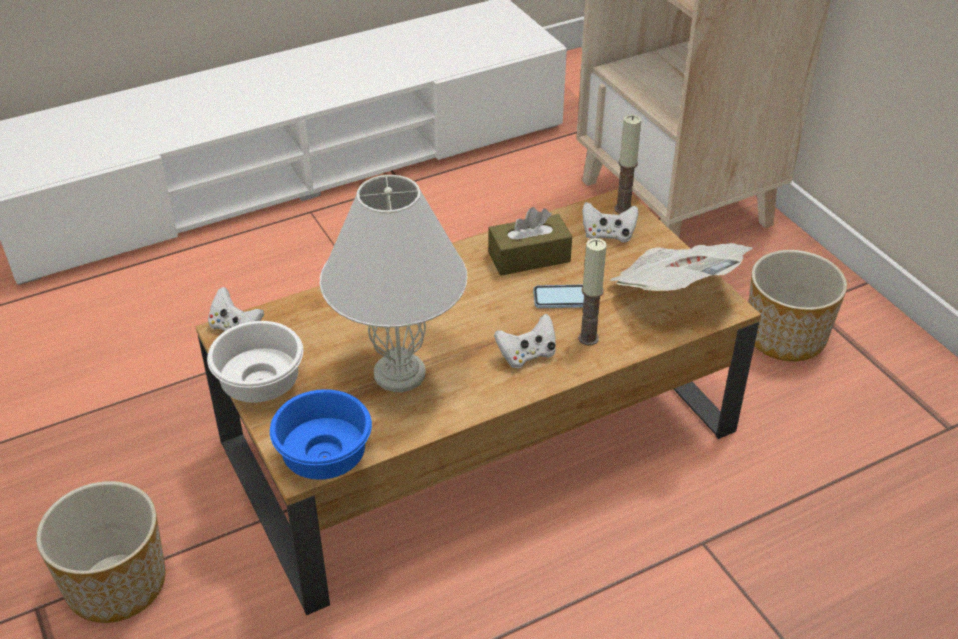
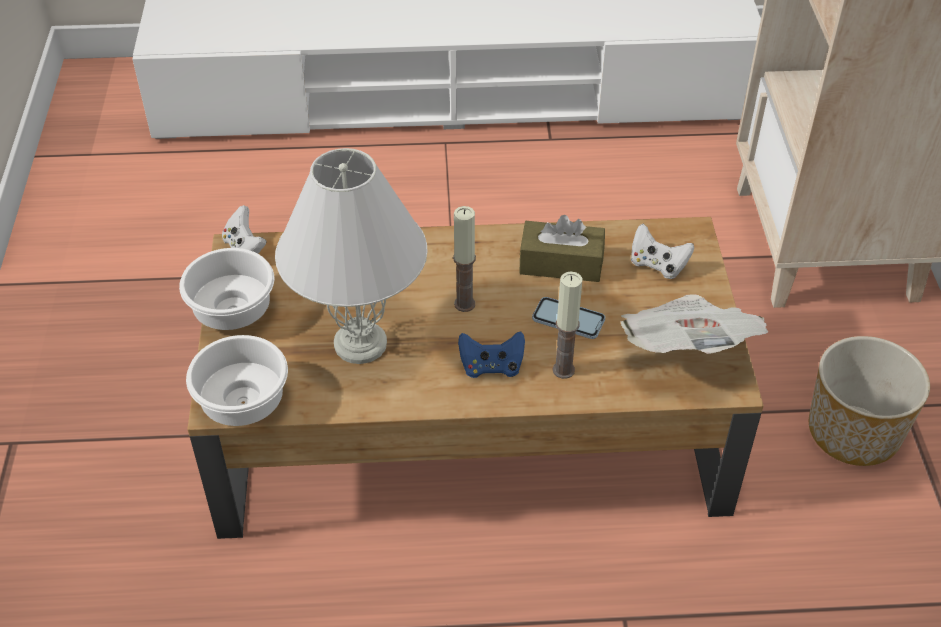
camera: 25 degrees right, 5 degrees up
planter [36,481,166,623] -> none
blue bowl [270,389,372,479] -> white bowl [186,335,288,426]
white game controller [494,314,556,368] -> blue game controller [458,331,525,378]
candle [614,114,641,214] -> candle moved to [453,206,476,312]

